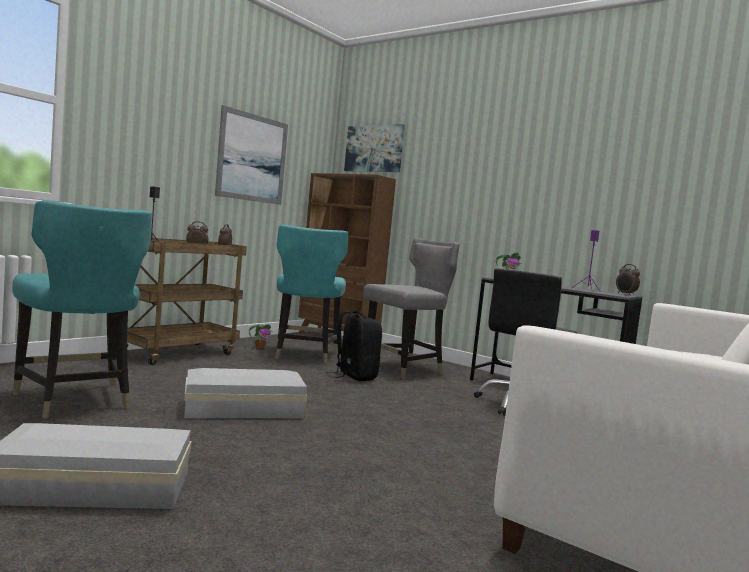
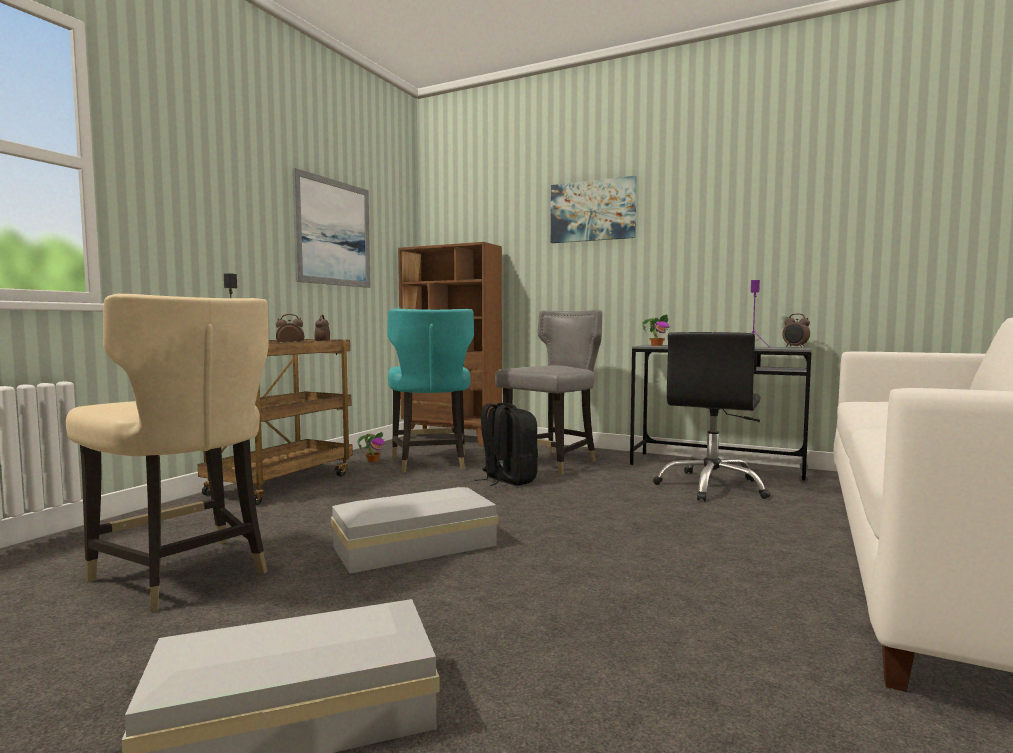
camera: 10 degrees left, 0 degrees up
turquoise chair [12,200,152,418] -> beige chair [66,294,269,612]
picture [344,124,405,172] -> picture moved to [551,176,637,243]

